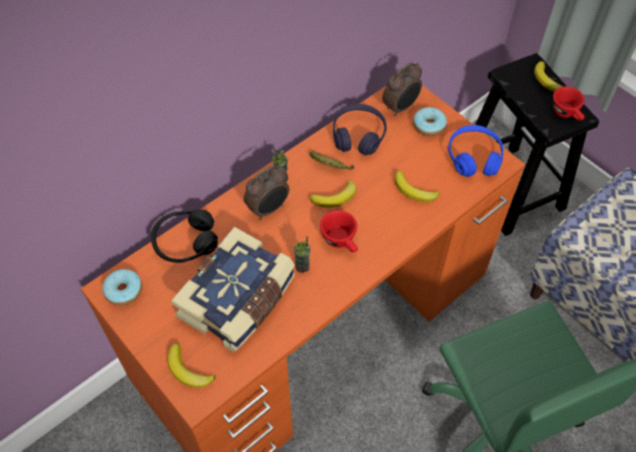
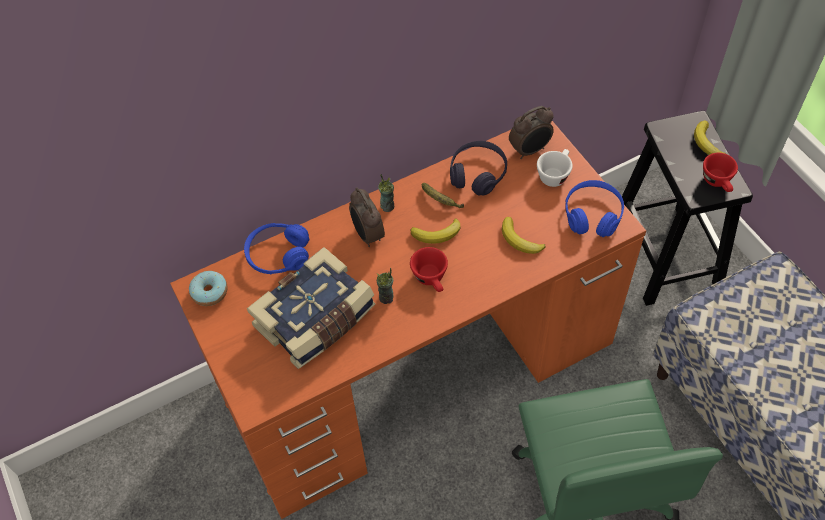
camera: 15 degrees right, 0 degrees up
black headphones [151,209,218,263] -> blue headphones [244,223,309,274]
banana [167,343,216,388] -> none
alarm clock [244,165,289,220] -> alarm clock turned 90 degrees clockwise [349,188,385,247]
donut [413,107,447,136] -> white cup [537,149,573,187]

